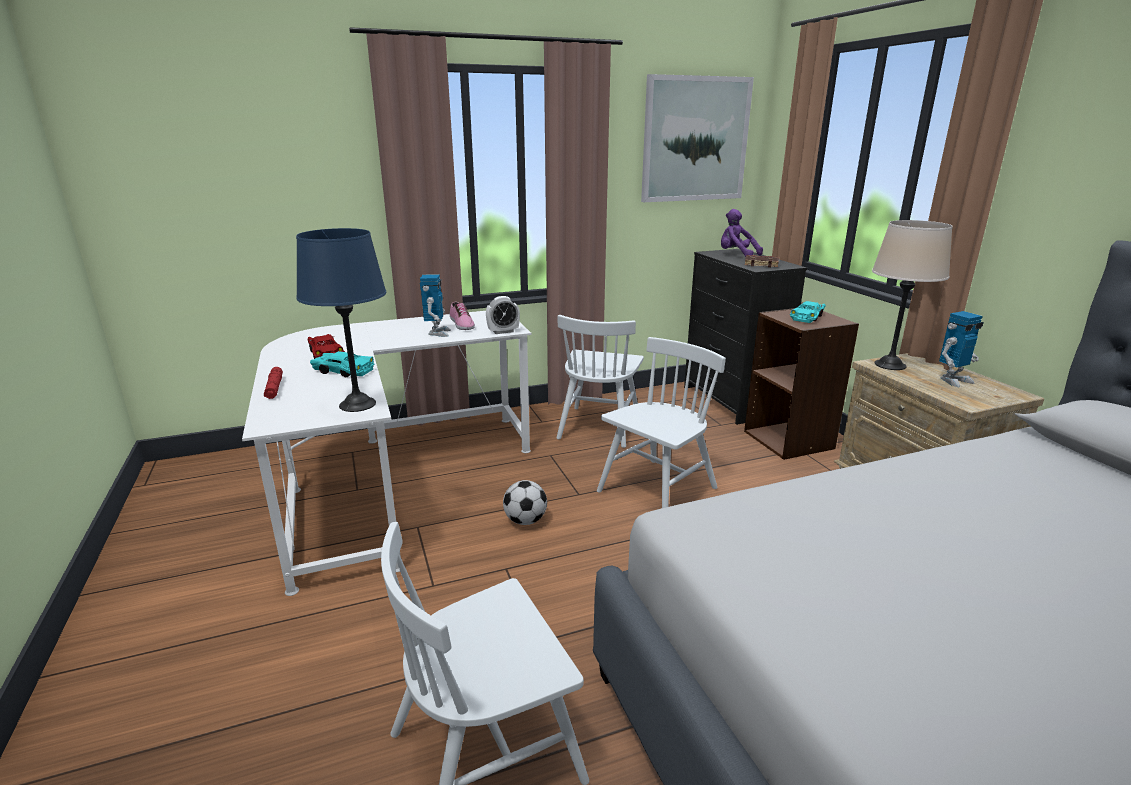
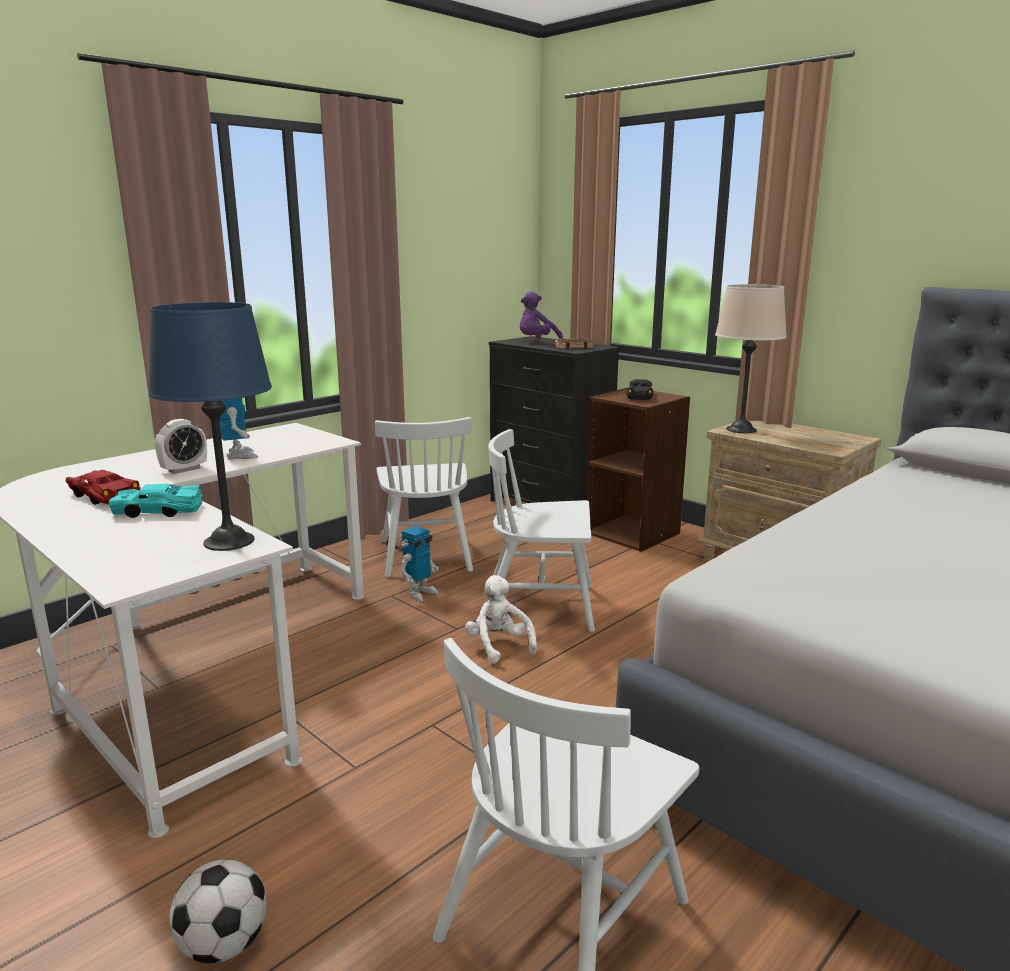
camera: 25 degrees left, 5 degrees down
red flashlight [264,367,283,399] -> none
shoe [450,302,475,330] -> none
alarm clock [486,296,520,334] -> alarm clock moved to [155,419,207,474]
football [503,480,547,525] -> football moved to [169,860,267,963]
white chair [597,337,726,508] -> white chair turned 105 degrees counterclockwise [488,429,595,632]
picture [641,74,754,202] -> none
purple plush toy [721,209,763,257] -> purple plush toy turned 60 degrees counterclockwise [520,291,563,339]
turquoise toy car [790,301,826,323] -> black toy car [626,379,654,400]
toy robot [939,311,984,387] -> toy robot moved to [401,526,438,602]
none -> white plush toy [465,575,537,664]

